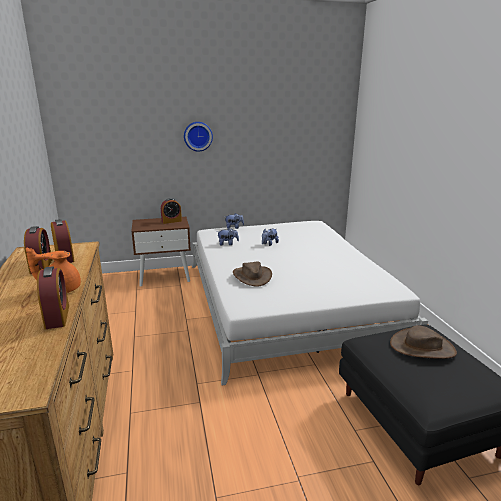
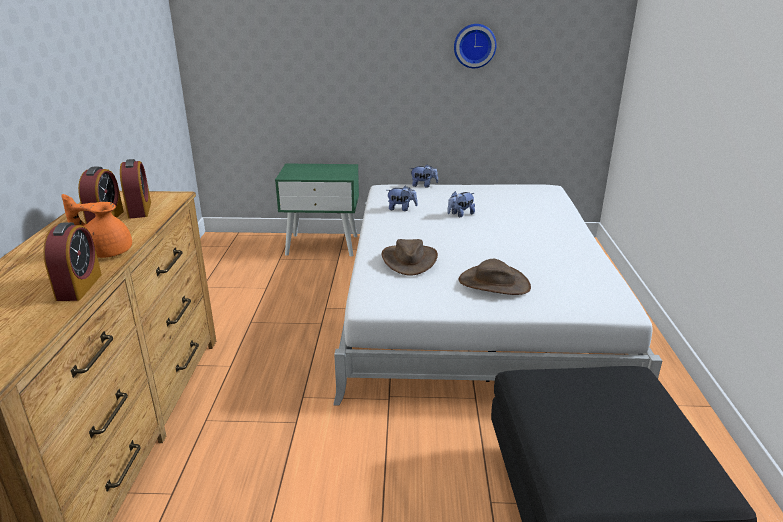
camera: 15 degrees right, 5 degrees up
brown nightstand [131,217,191,287] -> green nightstand [275,164,359,257]
alarm clock [161,198,182,224] -> none
wall clock [184,122,213,151] -> wall clock moved to [454,24,496,68]
brown hat [390,325,457,359] -> brown hat moved to [459,259,531,295]

